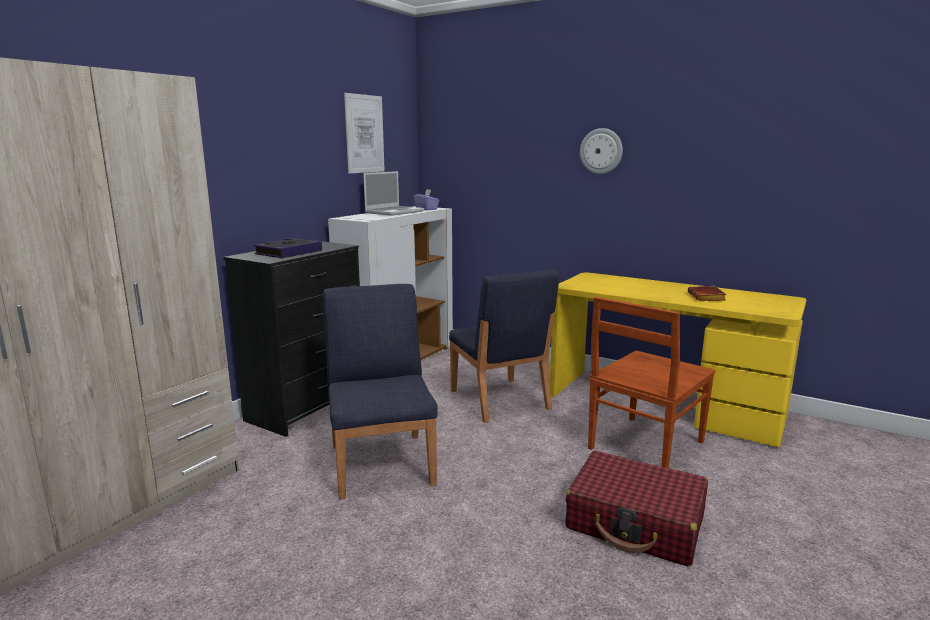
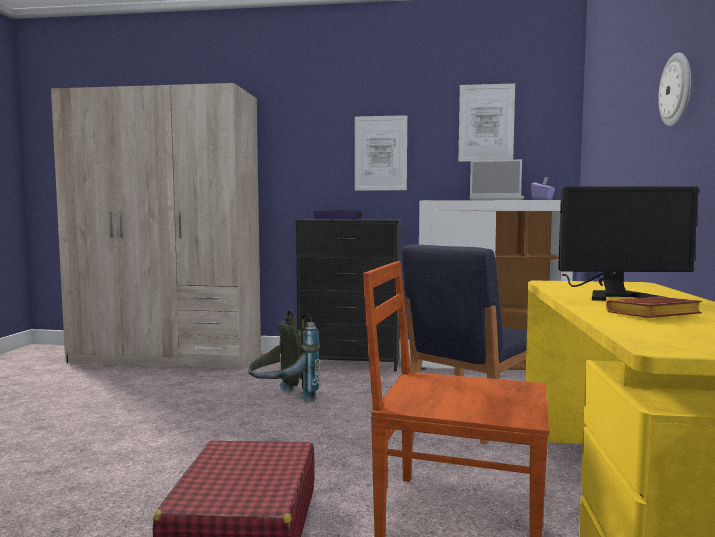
camera: 65 degrees right, 10 degrees down
blue chair [323,284,438,499] -> grey backpack [248,310,320,402]
none -> picture [355,115,407,191]
none -> monitor [558,186,698,301]

